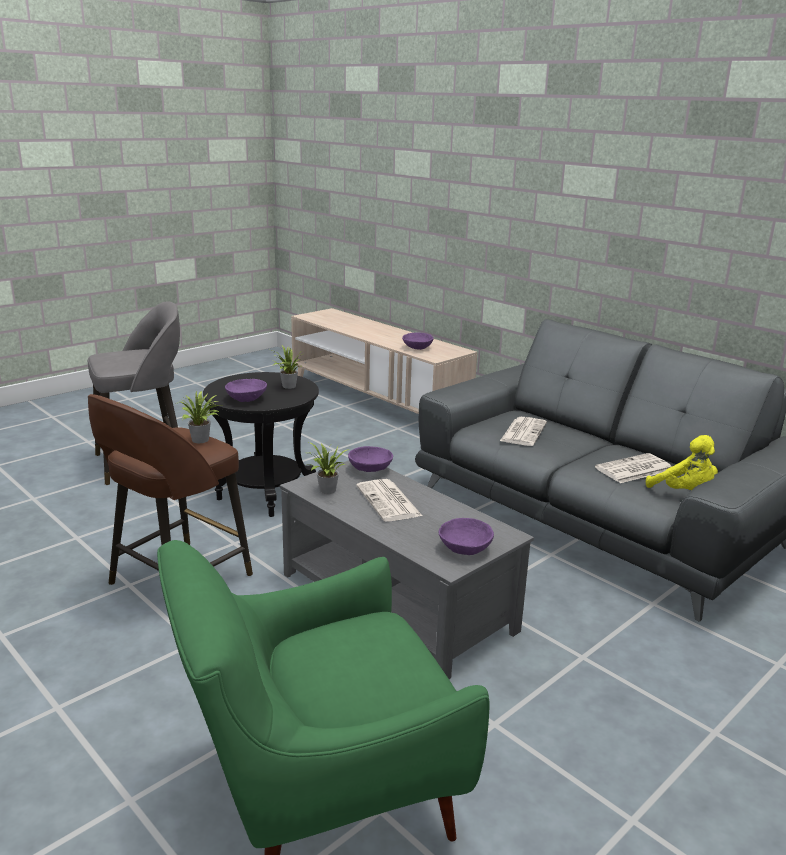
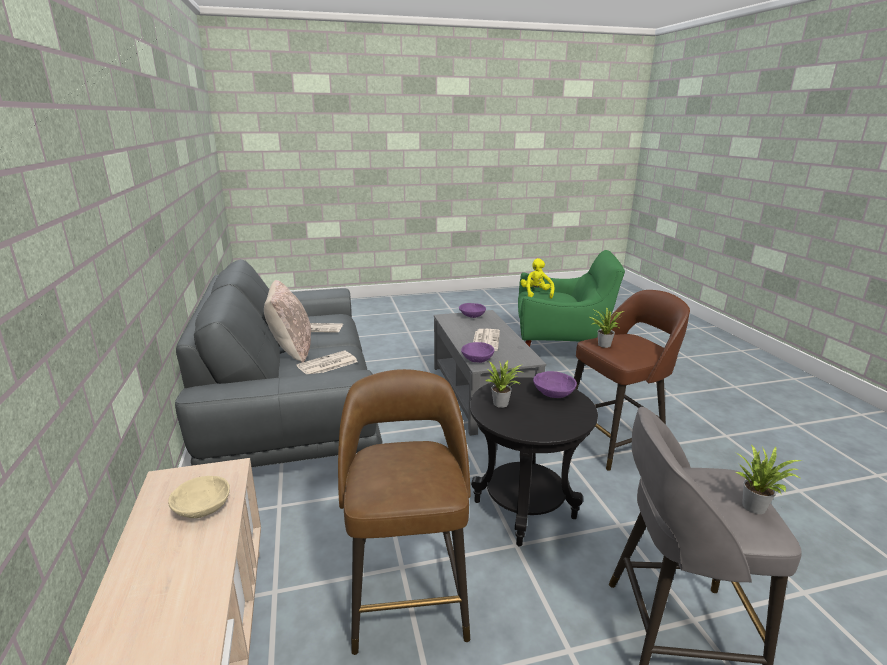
camera: 150 degrees left, 0 degrees up
potted plant [306,442,349,494] -> potted plant moved to [735,444,802,514]
purple bowl [402,333,434,350] -> beige bowl [168,476,230,518]
yellow plush toy [646,435,718,490] -> yellow plush toy moved to [521,258,554,299]
none -> beige pillow [264,280,311,363]
none -> brown stool [338,369,470,655]

